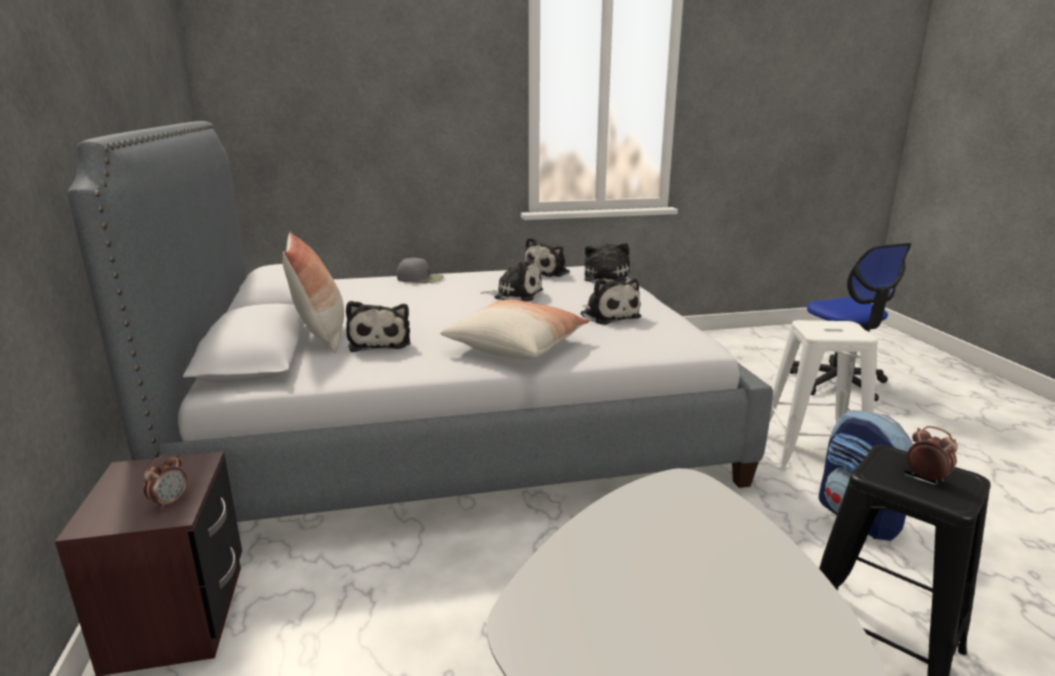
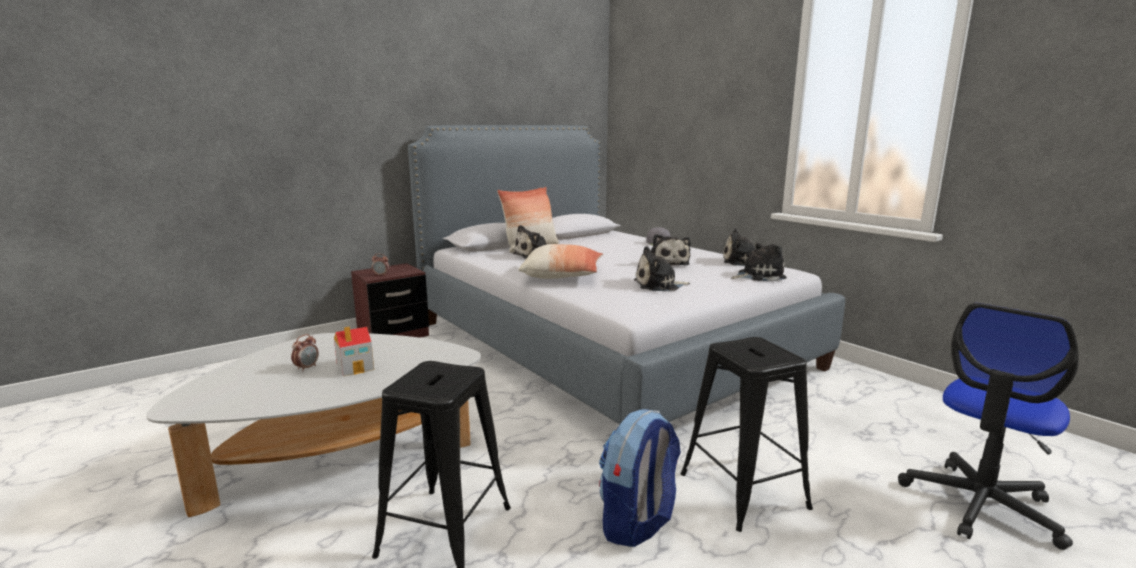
camera: 65 degrees right, 5 degrees down
plush toy [580,279,641,325] -> plush toy turned 45 degrees clockwise [634,246,690,291]
white stool [770,320,878,472] -> black stool [680,337,813,532]
alarm clock [907,426,958,484] -> alarm clock moved to [291,334,319,372]
none -> toy house [334,326,374,376]

